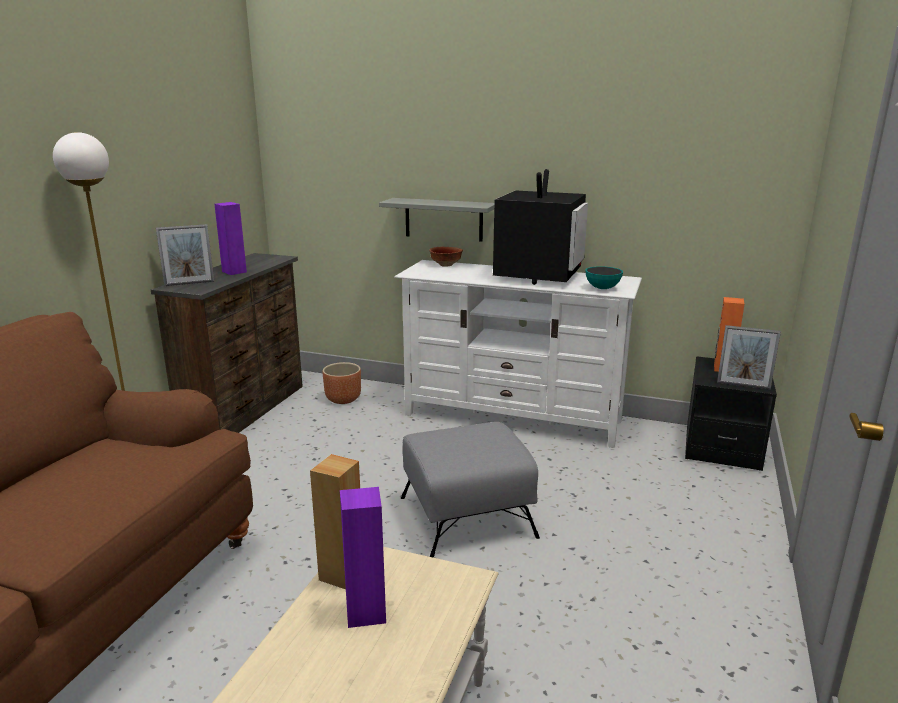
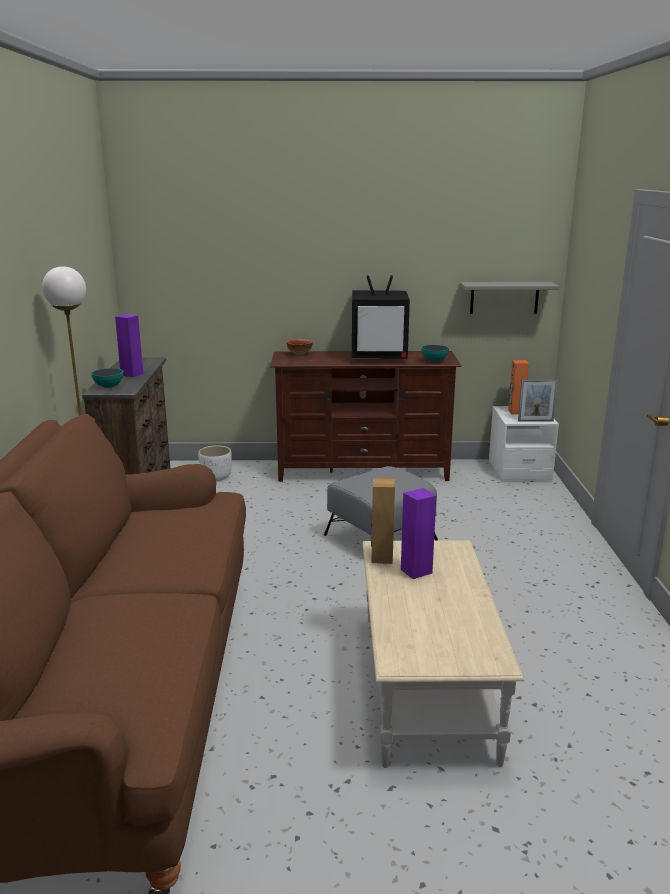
camera: 20 degrees left, 0 degrees up
picture frame [156,224,214,286] -> bowl [91,368,124,388]
brown planter [323,362,361,404] -> white planter [198,445,232,481]
grey shelf [379,198,494,242] -> grey shelf moved to [460,282,560,314]
white tv stand [394,260,642,448] -> brown tv stand [270,351,462,482]
television [493,169,588,285] -> television turned 90 degrees clockwise [352,275,410,359]
black nightstand [685,356,777,471] -> white nightstand [489,406,559,480]

